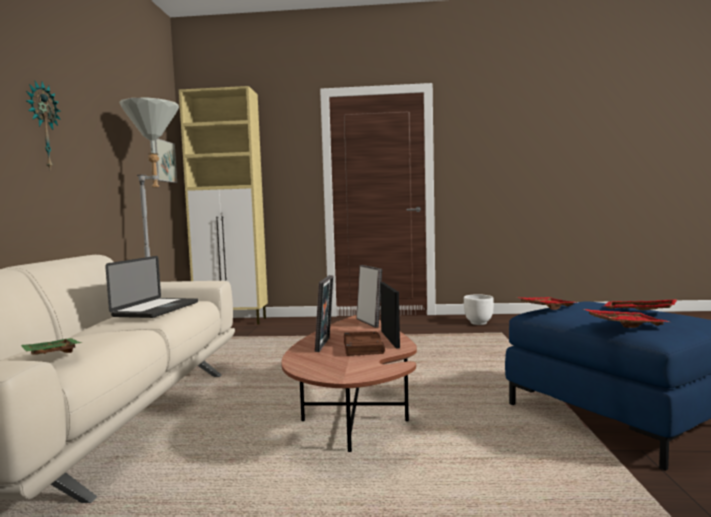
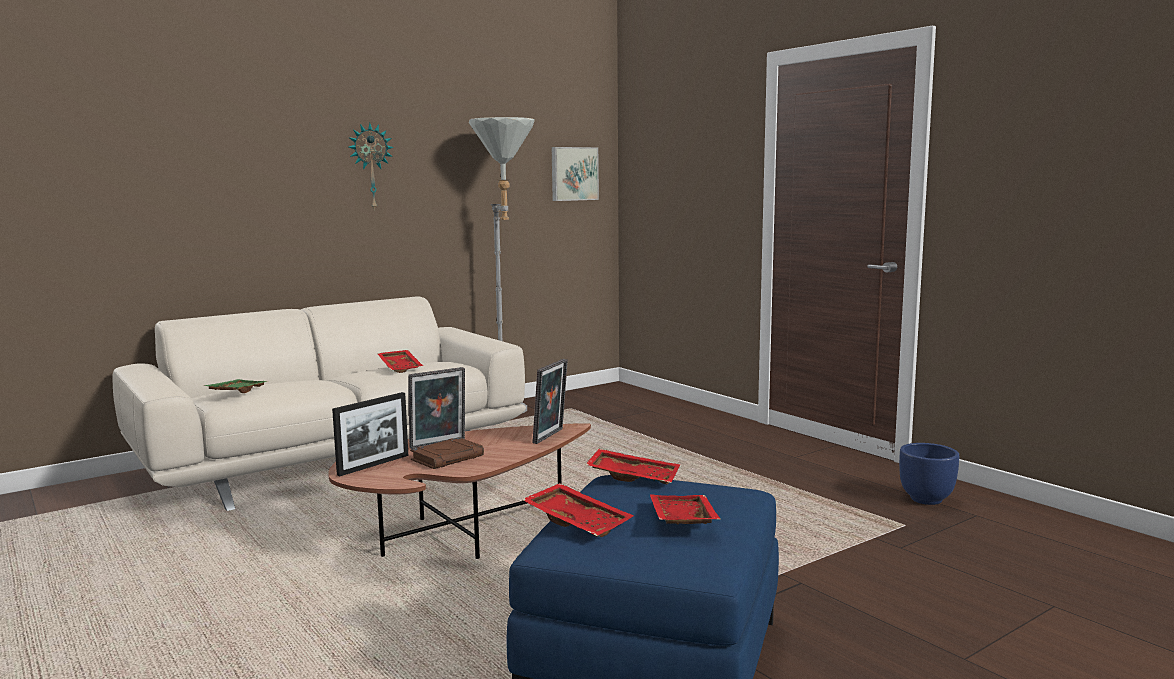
camera: 50 degrees right, 5 degrees up
laptop [105,256,198,318] -> red tray [377,350,423,373]
beige cabinet [179,86,268,324] -> none
picture frame [380,282,400,349] -> picture frame moved to [332,392,408,476]
white planter [464,294,494,325] -> blue planter [899,443,959,505]

